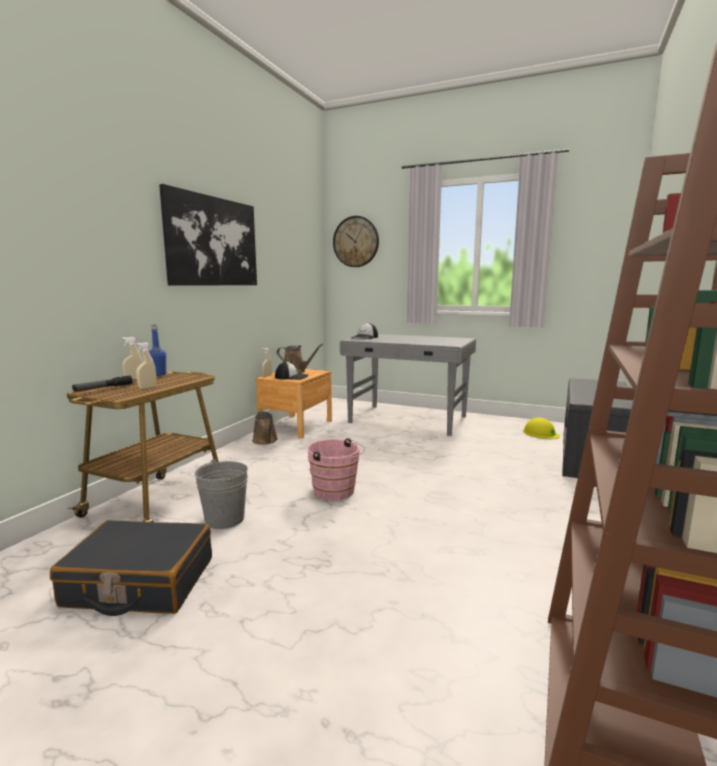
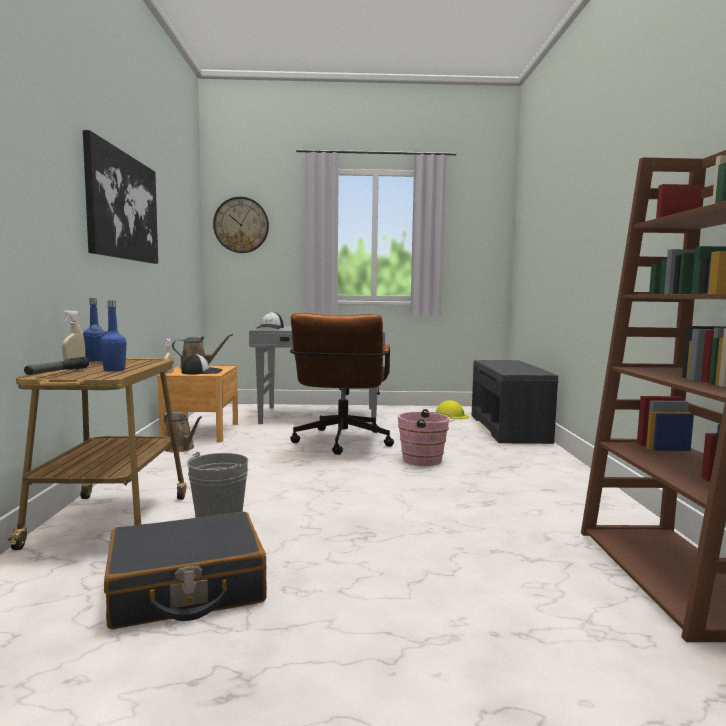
camera: 25 degrees left, 5 degrees down
beige spray bottle [136,342,156,389] -> blue bottle [100,300,127,371]
pink bucket [307,438,365,501] -> pink bucket moved to [398,409,456,466]
none -> brown office chair [290,313,394,455]

